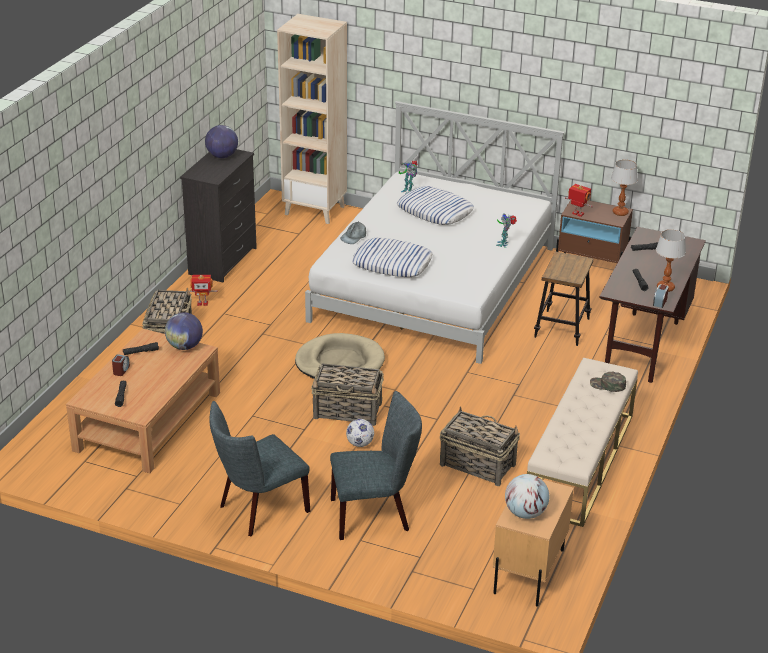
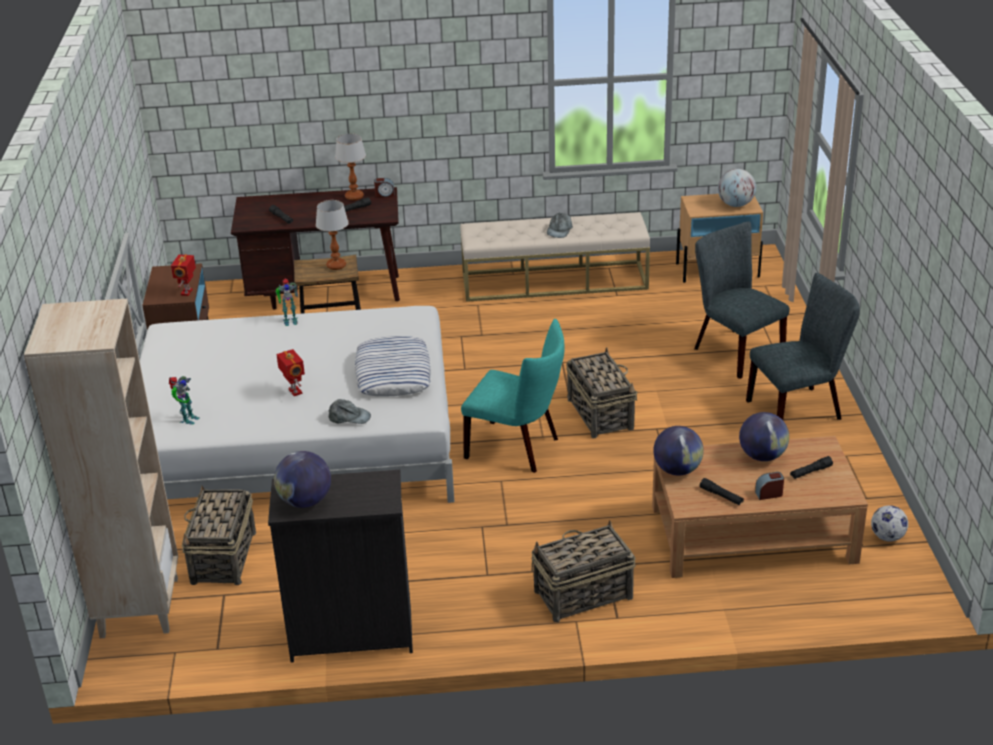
camera: 115 degrees left, 0 degrees up
toy robot [189,275,218,306] -> toy robot moved to [277,349,305,396]
grey chair [210,401,311,536] -> grey chair turned 45 degrees counterclockwise [746,273,860,420]
beige dog bed [295,333,385,379] -> turquoise chair [461,319,565,473]
football [346,419,374,447] -> football moved to [871,505,908,541]
pillow [397,186,474,225] -> none
basket [440,406,520,486] -> basket moved to [182,486,256,585]
green cap [590,372,626,392] -> none
table lamp [611,160,638,216] -> table lamp moved to [316,200,349,270]
none -> grey cap [547,213,573,238]
none -> globe [739,412,789,461]

